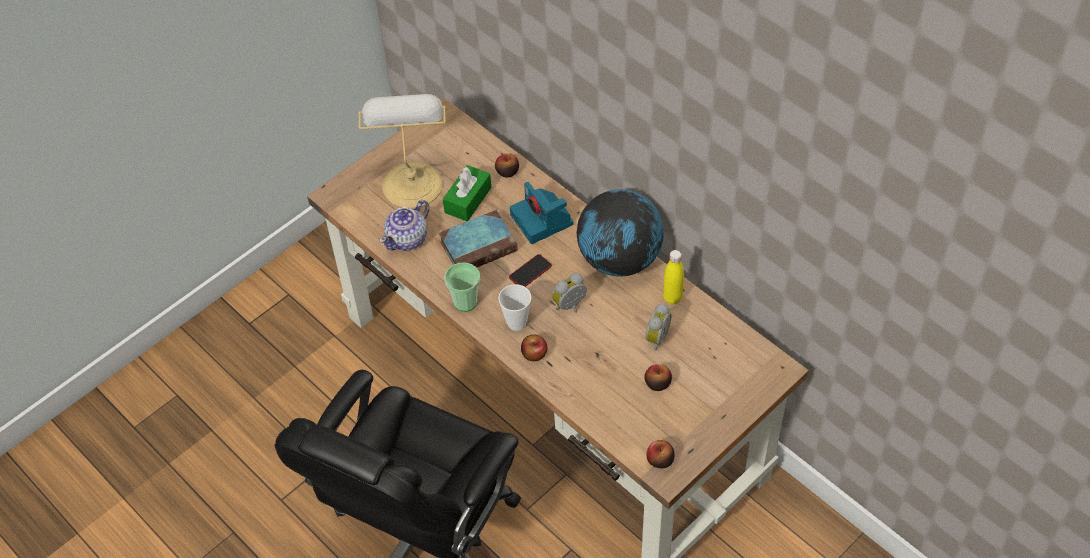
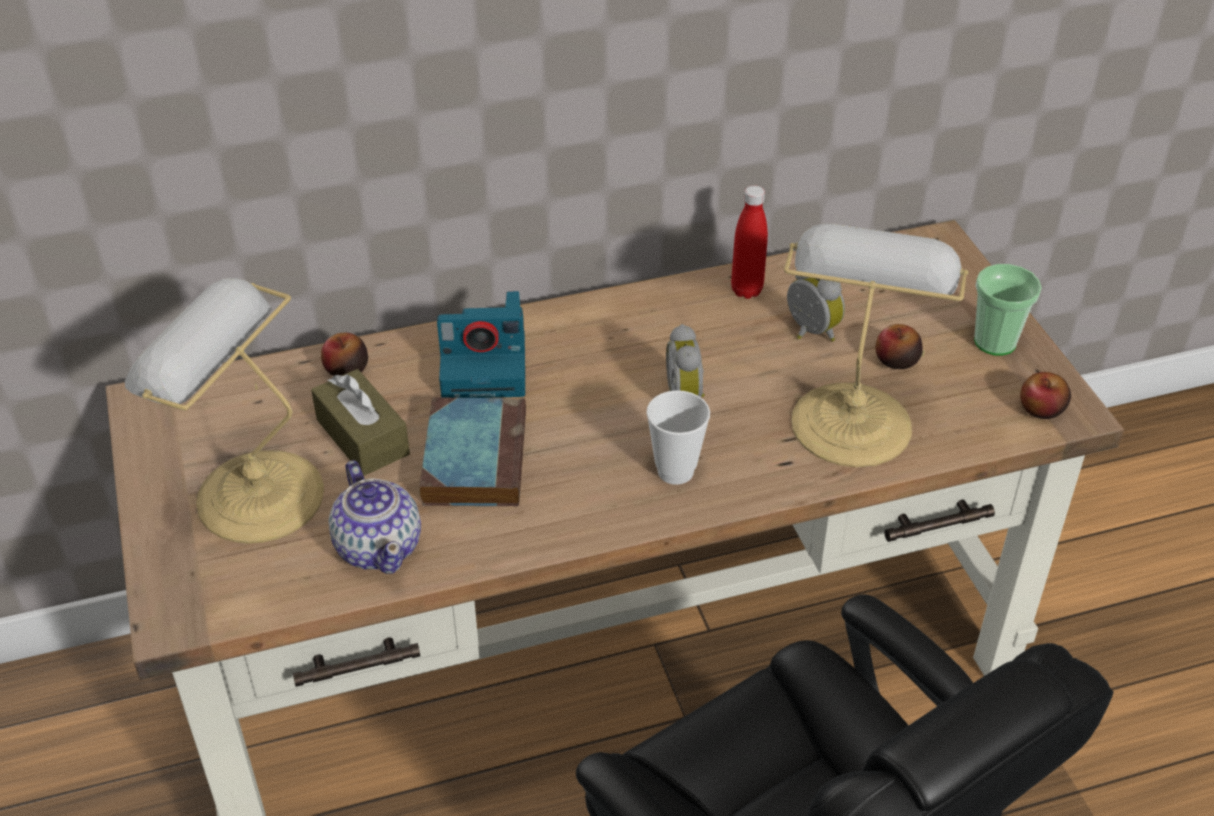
camera: 65 degrees left, 10 degrees down
green tissue box [443,165,491,221] -> brown tissue box [311,369,410,476]
cup [445,262,480,312] -> cup moved to [974,264,1042,356]
phone [509,254,552,287] -> none
apple [521,334,548,361] -> none
globe [576,189,664,277] -> none
yellow bottle [663,250,684,304] -> red bottle [731,185,768,299]
none -> table lamp [784,223,969,468]

